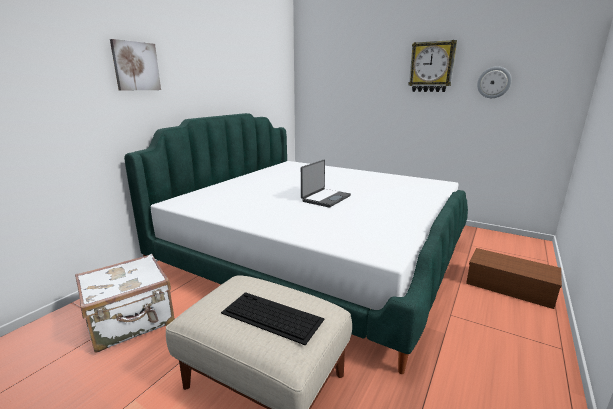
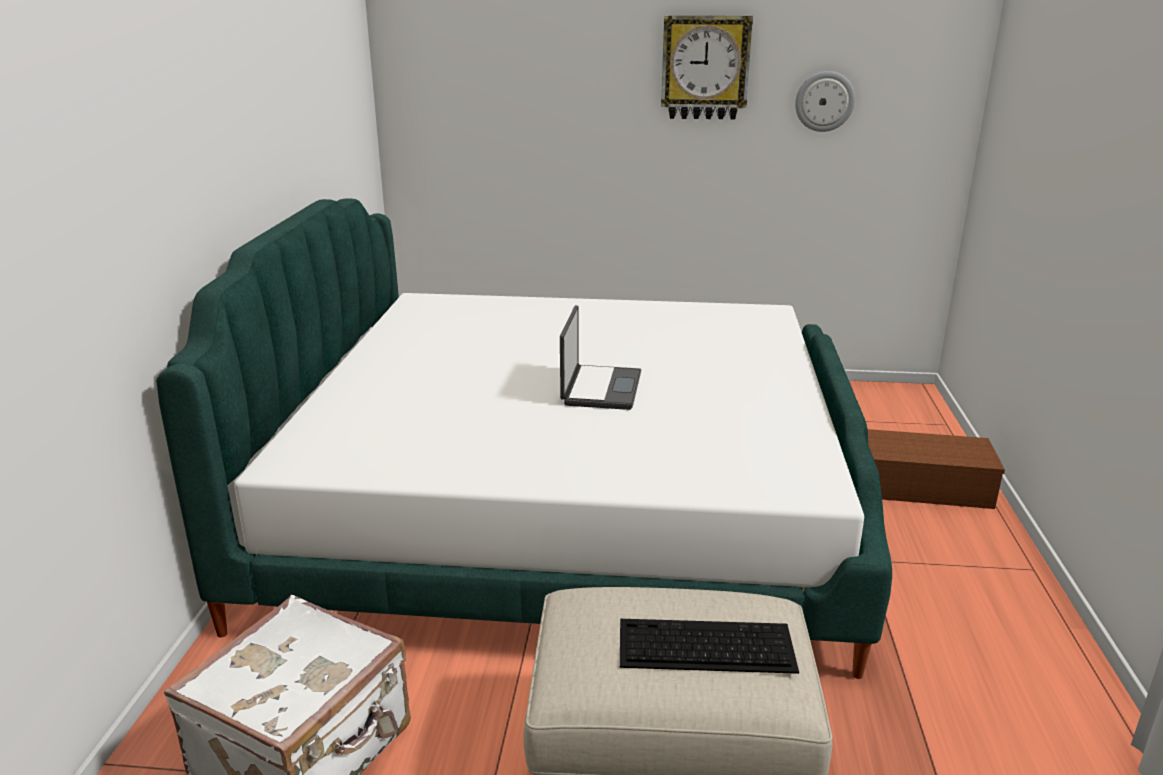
camera: 25 degrees left, 5 degrees up
picture [110,39,161,91] -> none

